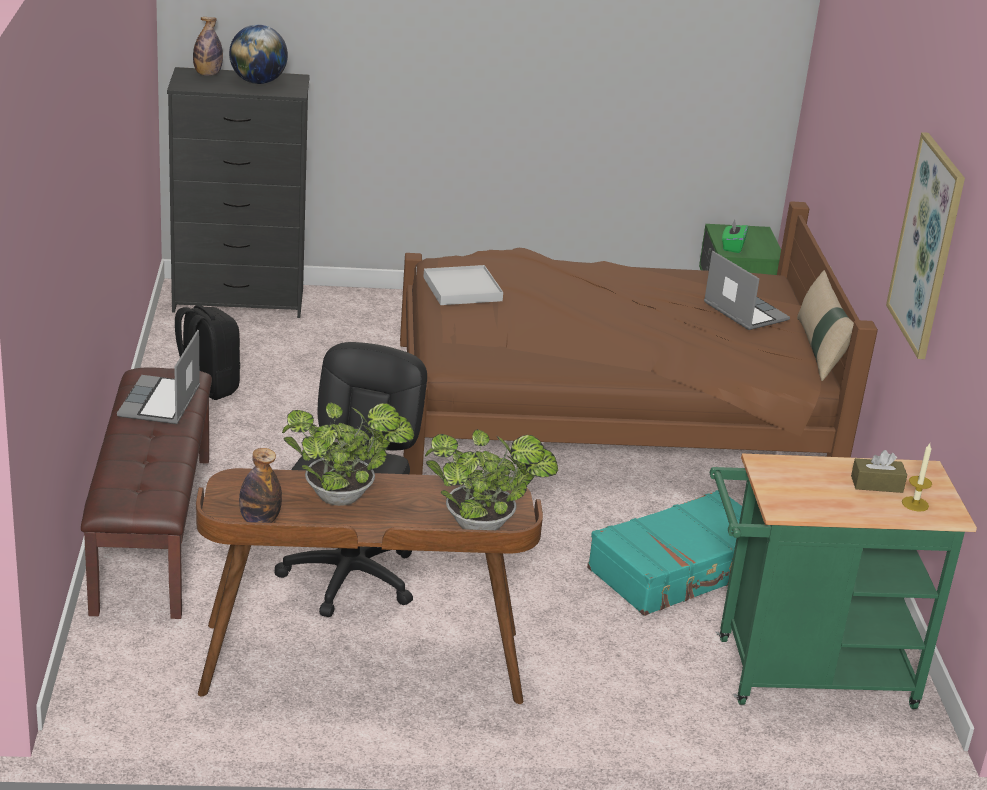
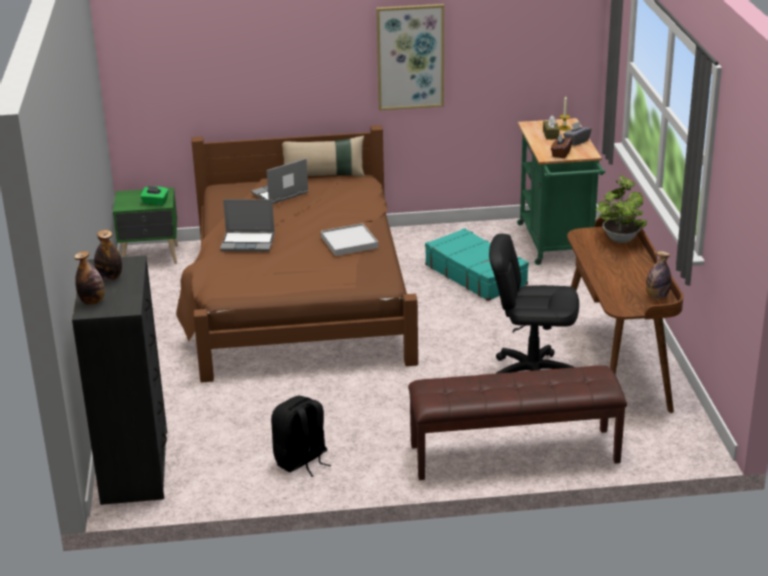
camera: 90 degrees left, 0 degrees up
laptop [117,330,200,424] -> laptop moved to [220,199,275,252]
globe [229,25,288,84] -> bottle [94,230,122,281]
potted plant [282,402,415,506] -> none
white tray [423,265,503,305] -> white tray moved to [321,223,378,256]
none -> brown tissue box [551,134,573,158]
none -> grey tissue box [563,121,592,146]

